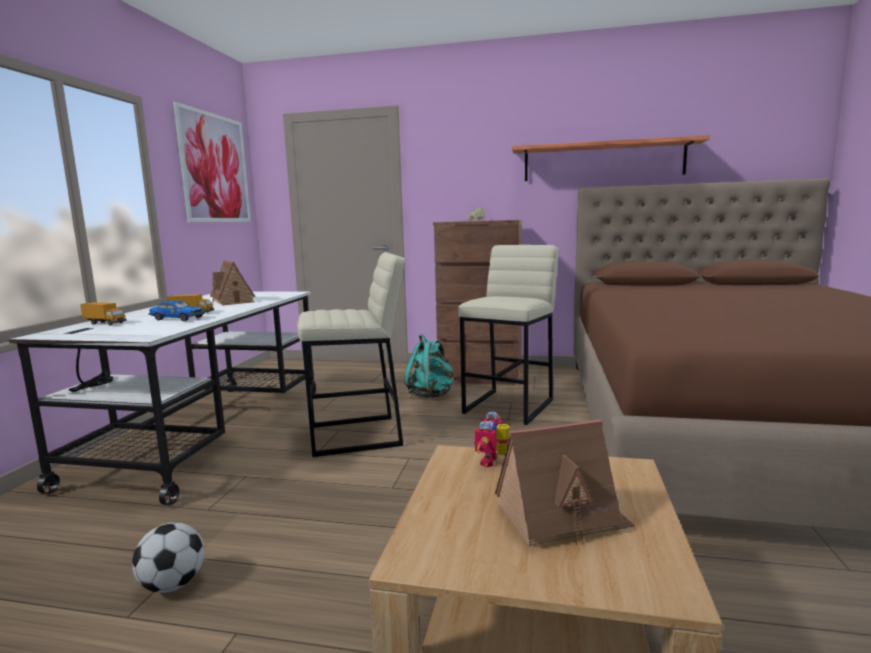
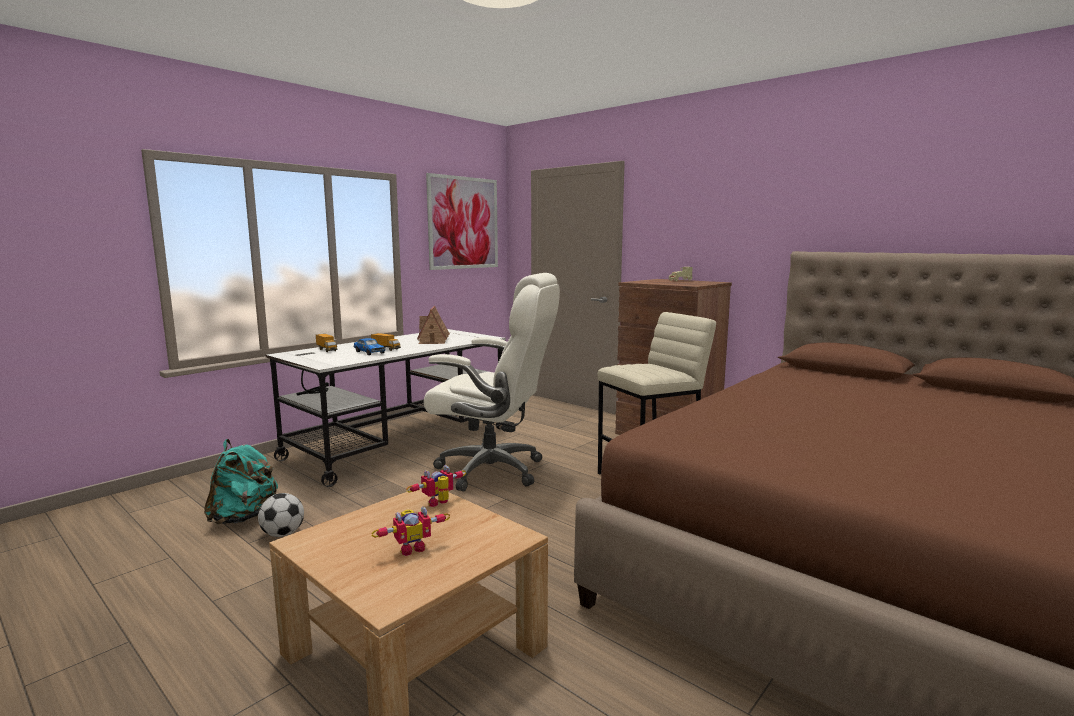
camera: 30 degrees right, 0 degrees up
beige stool [298,252,404,457] -> white office chair [424,273,560,491]
turquoise backpack [404,334,454,398] -> turquoise backpack moved to [204,439,278,524]
toy house [495,419,635,547] -> toy robot [371,506,450,556]
shelf [512,135,710,181] -> none

